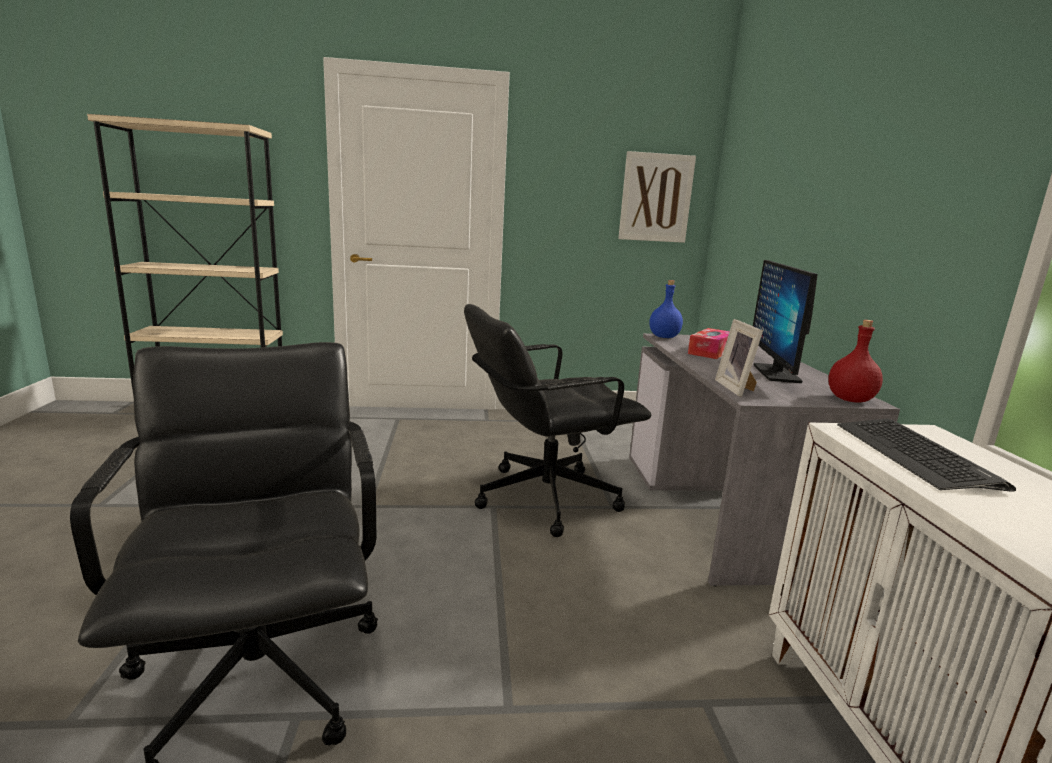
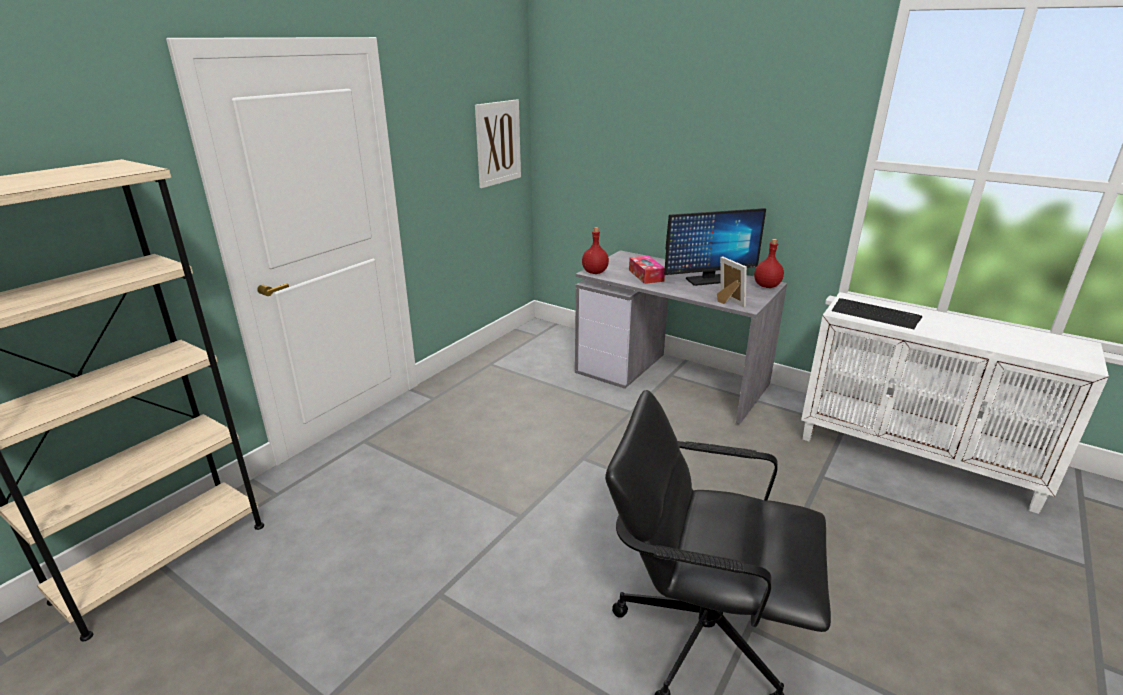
camera: 50 degrees left, 10 degrees up
black office chair [464,304,651,537] -> none
blue bottle [649,280,683,338] -> red bottle [582,227,609,274]
picture frame [715,319,763,397] -> picture frame turned 150 degrees counterclockwise [717,256,747,307]
monitor [753,260,818,383] -> monitor turned 60 degrees counterclockwise [664,208,766,286]

